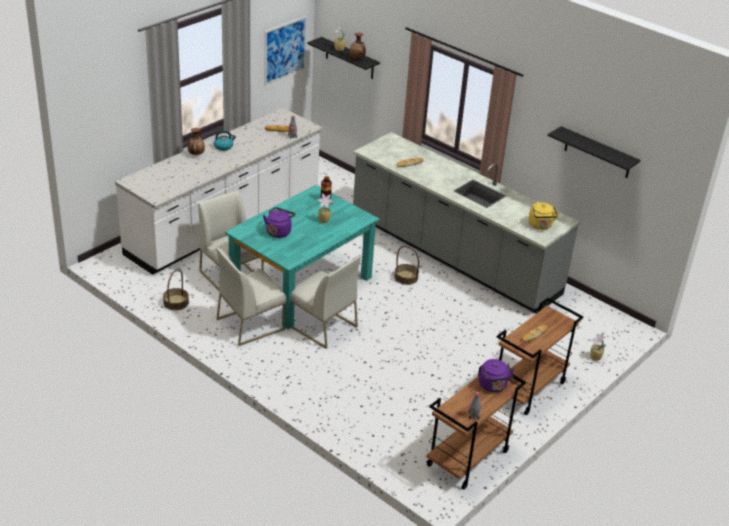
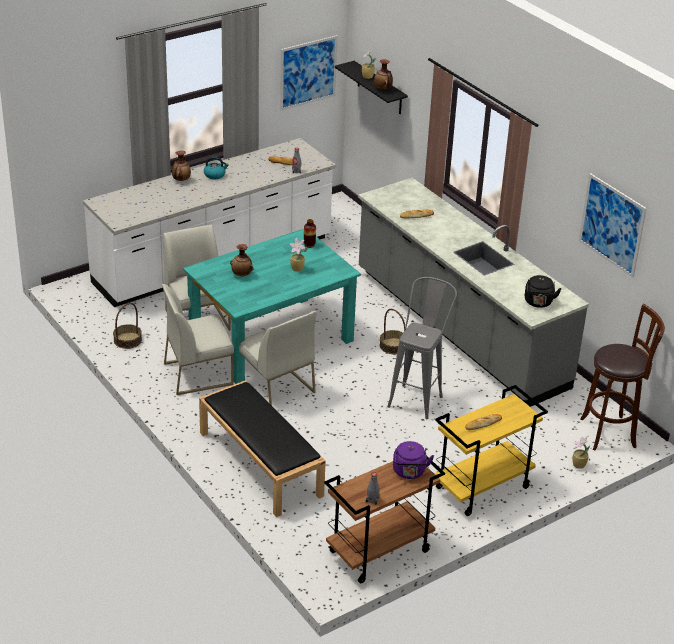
camera: 15 degrees right, 0 degrees up
purple kettle [263,207,295,238] -> vase [230,244,254,276]
brown cart [496,298,583,415] -> yellow cart [434,385,548,516]
yellow kettle [529,202,560,230] -> black kettle [525,275,562,308]
black shelf [548,126,640,178] -> picture [579,173,647,278]
none -> black bench [199,380,326,517]
none -> grey stool [387,277,457,419]
none -> brown stool [580,304,665,450]

